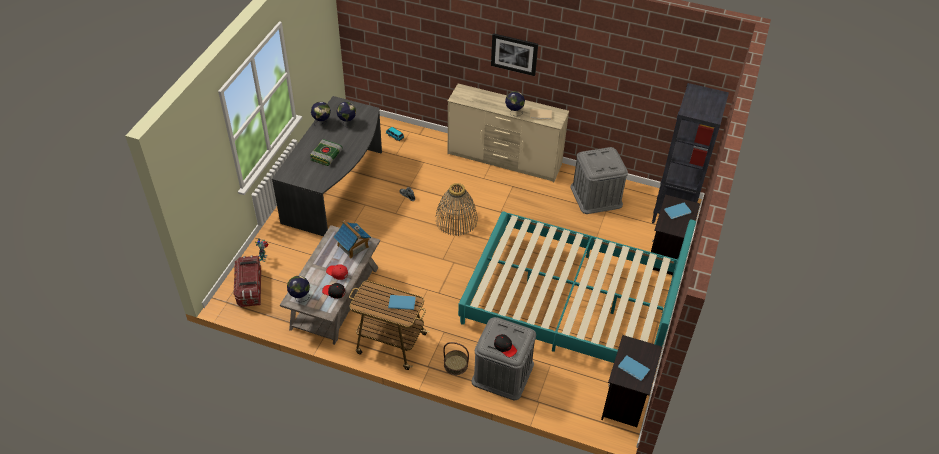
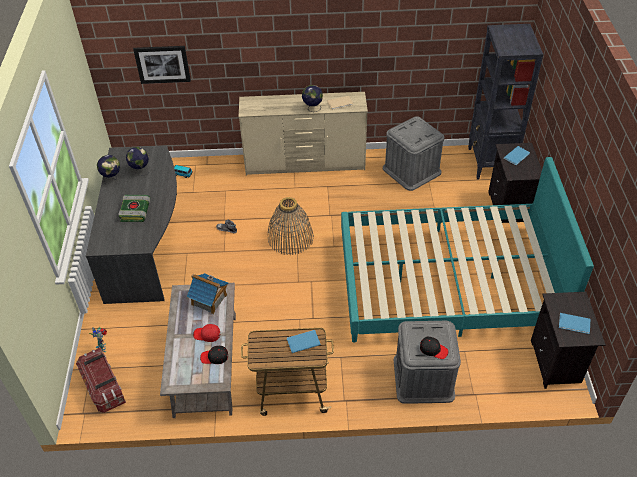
camera: 20 degrees left, 0 degrees up
globe [287,276,310,302] -> none
basket [443,342,469,375] -> none
picture [491,33,538,76] -> picture moved to [133,46,191,84]

